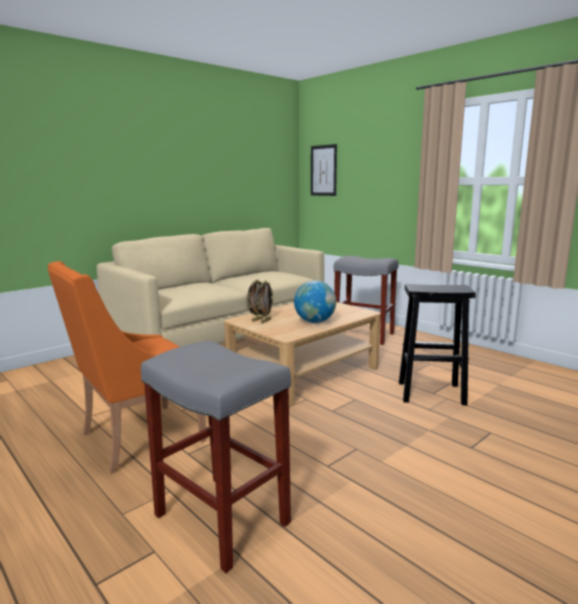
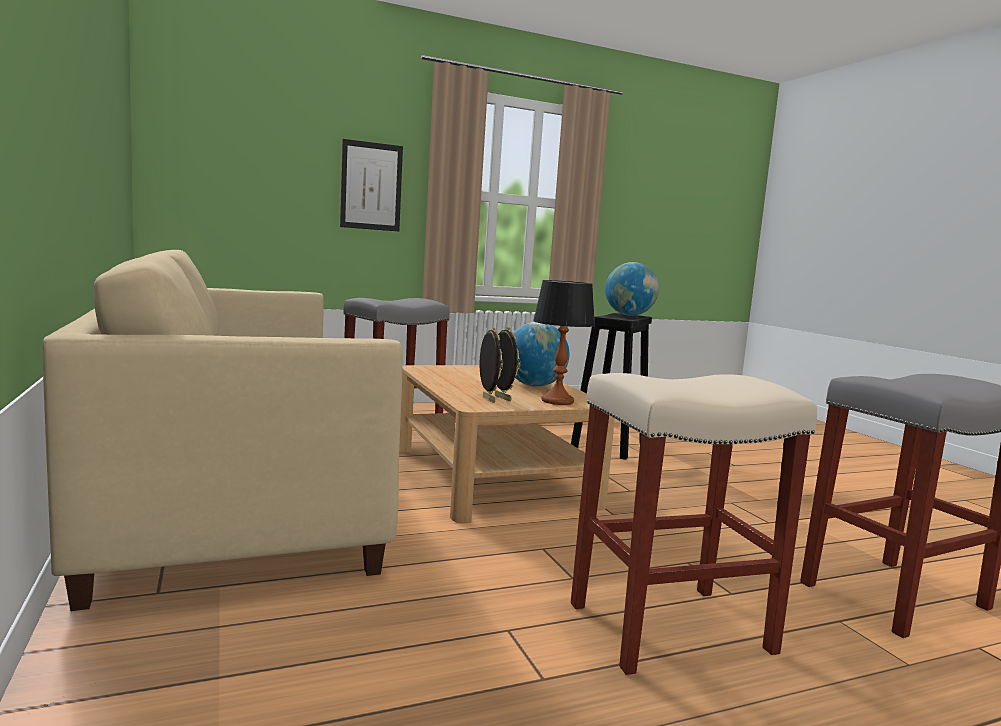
camera: 70 degrees left, 5 degrees down
orange armchair [48,261,206,474] -> beige stool [571,373,817,675]
picture [311,144,337,196] -> picture moved to [340,139,403,231]
none -> table lamp [533,280,595,405]
none -> globe [605,262,659,316]

